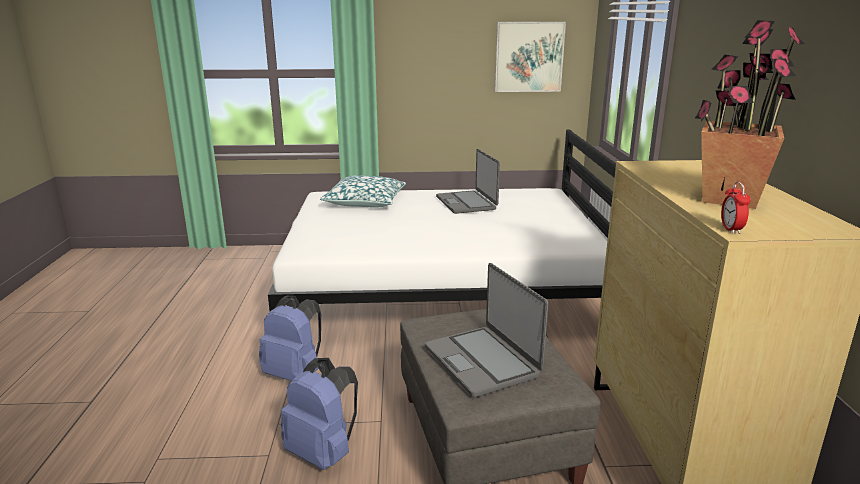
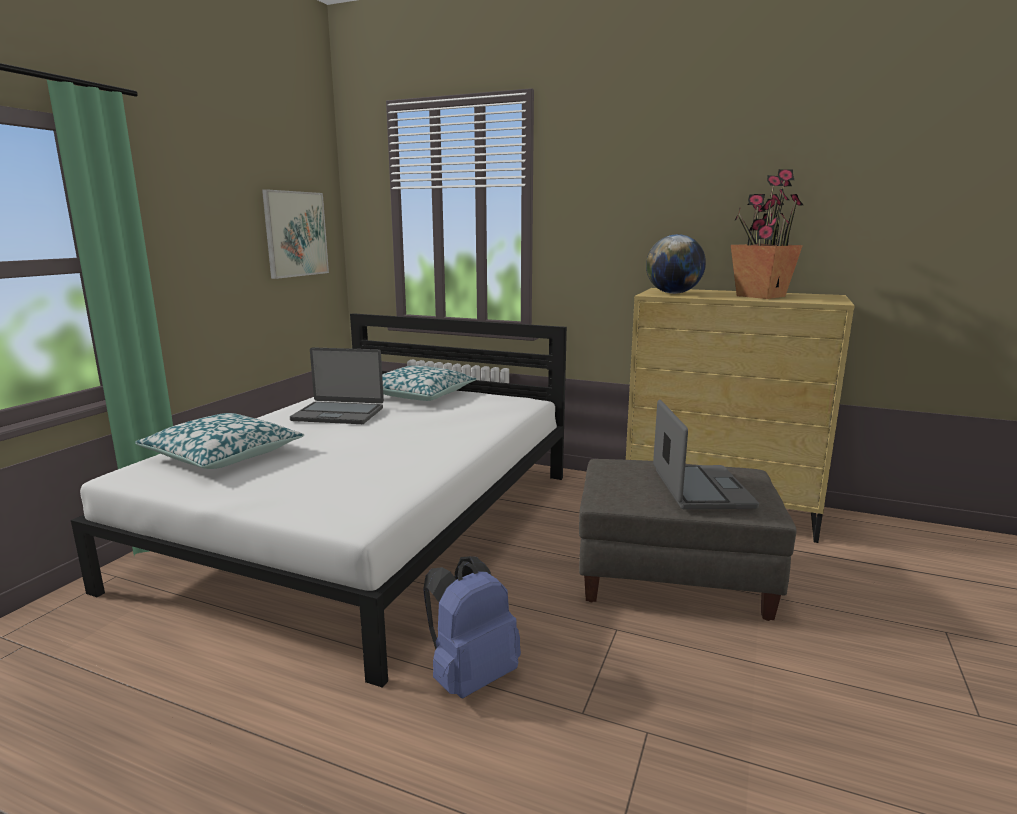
camera: 65 degrees left, 5 degrees down
blue backpack [281,358,358,470] -> none
laptop [425,263,548,397] -> laptop turned 90 degrees counterclockwise [653,400,759,510]
alarm clock [721,182,751,234] -> none
none -> pillow [382,365,477,401]
none -> globe [646,234,706,294]

